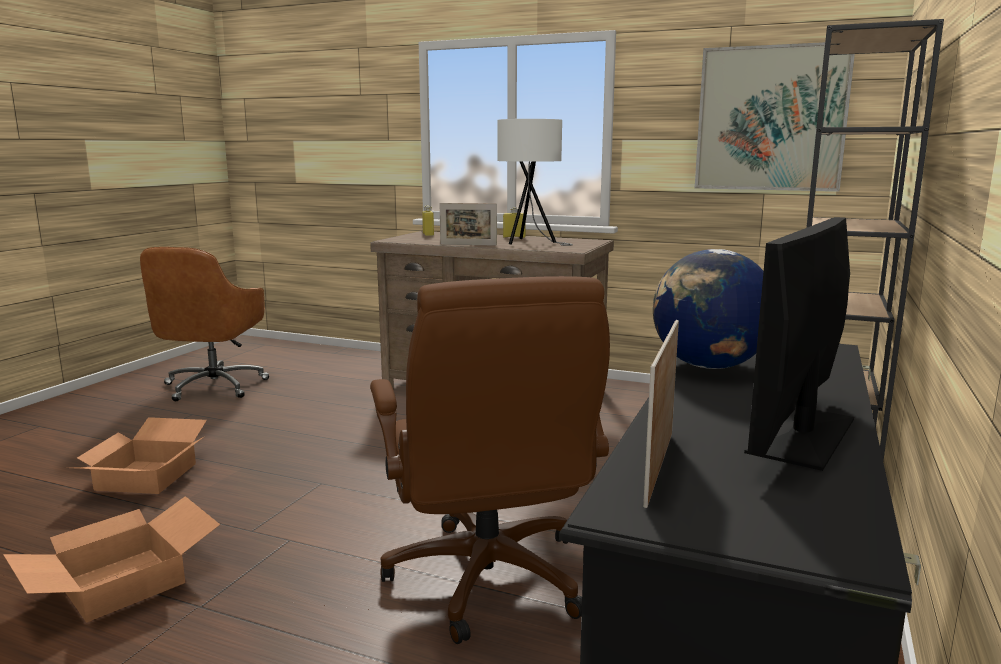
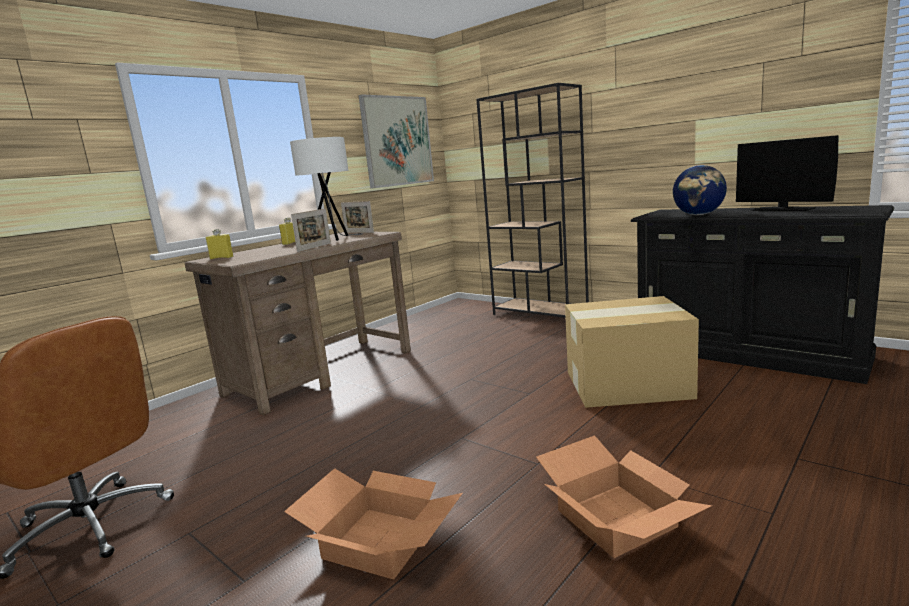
camera: 70 degrees left, 0 degrees up
brown office chair [370,276,610,644] -> cardboard box [565,296,699,408]
picture frame [643,320,679,508] -> picture frame moved to [341,201,374,233]

